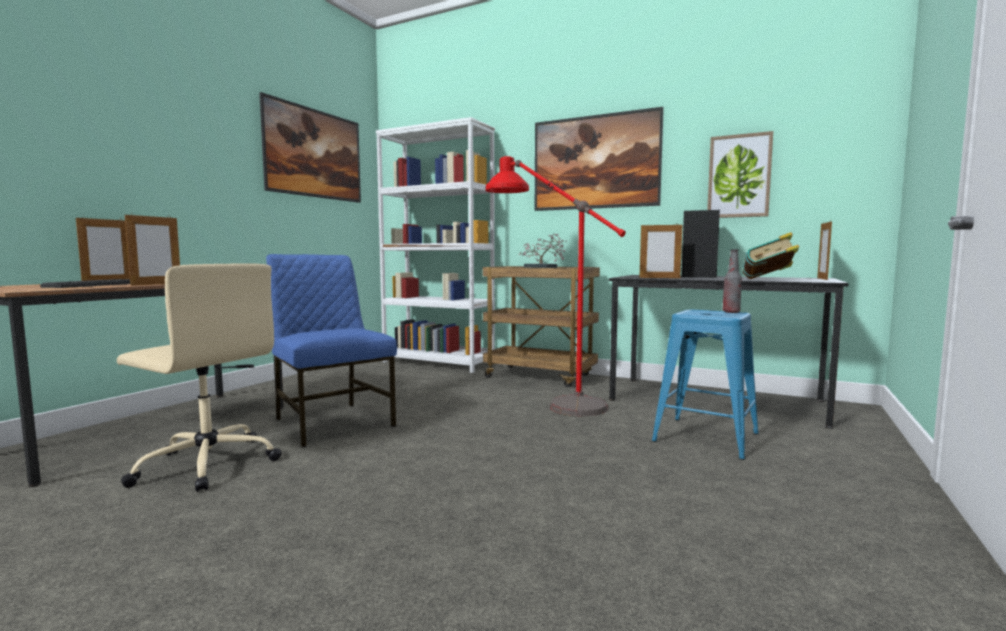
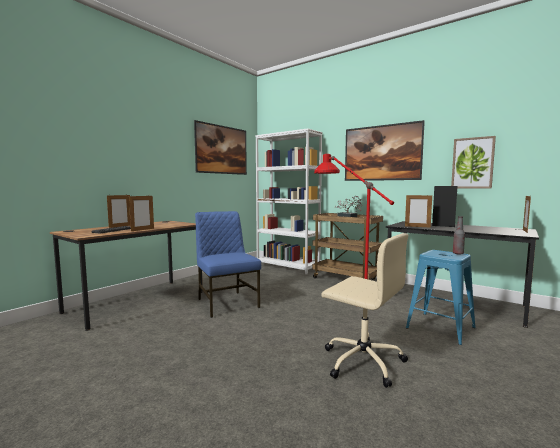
camera: 10 degrees right, 0 degrees up
beige office chair [117,264,282,492] -> beige office chair moved to [321,233,409,388]
book [743,232,799,279] -> none

